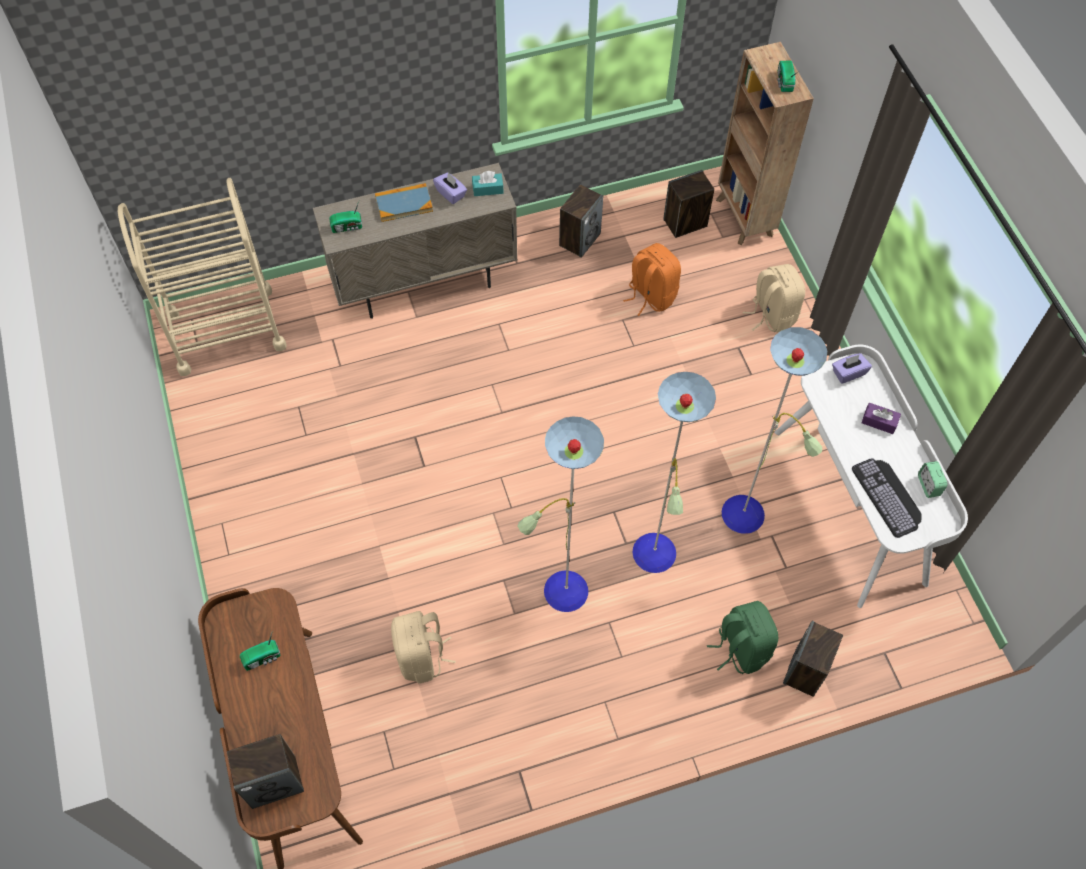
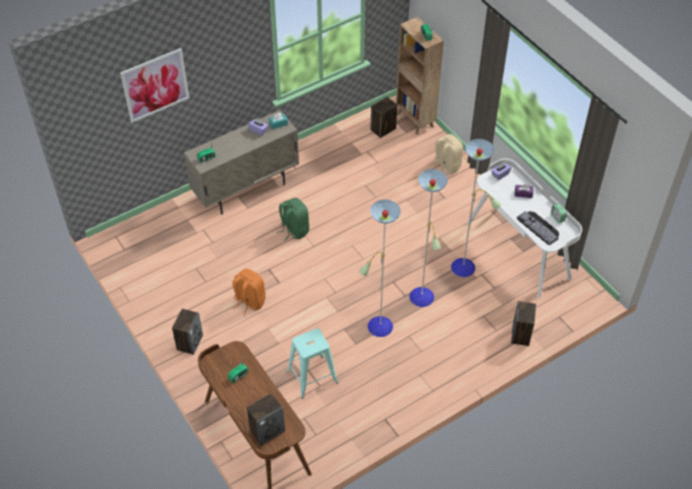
camera: 15 degrees left, 10 degrees down
beige cart [118,178,287,376] -> none
book [375,183,433,222] -> none
beige backpack [391,611,456,683] -> turquoise stool [287,328,338,399]
speaker [559,185,603,258] -> speaker moved to [172,309,203,355]
orange backpack [623,243,681,316] -> orange backpack moved to [232,269,266,316]
green backpack [707,601,778,674] -> green backpack moved to [277,198,309,241]
none -> picture [120,48,189,123]

